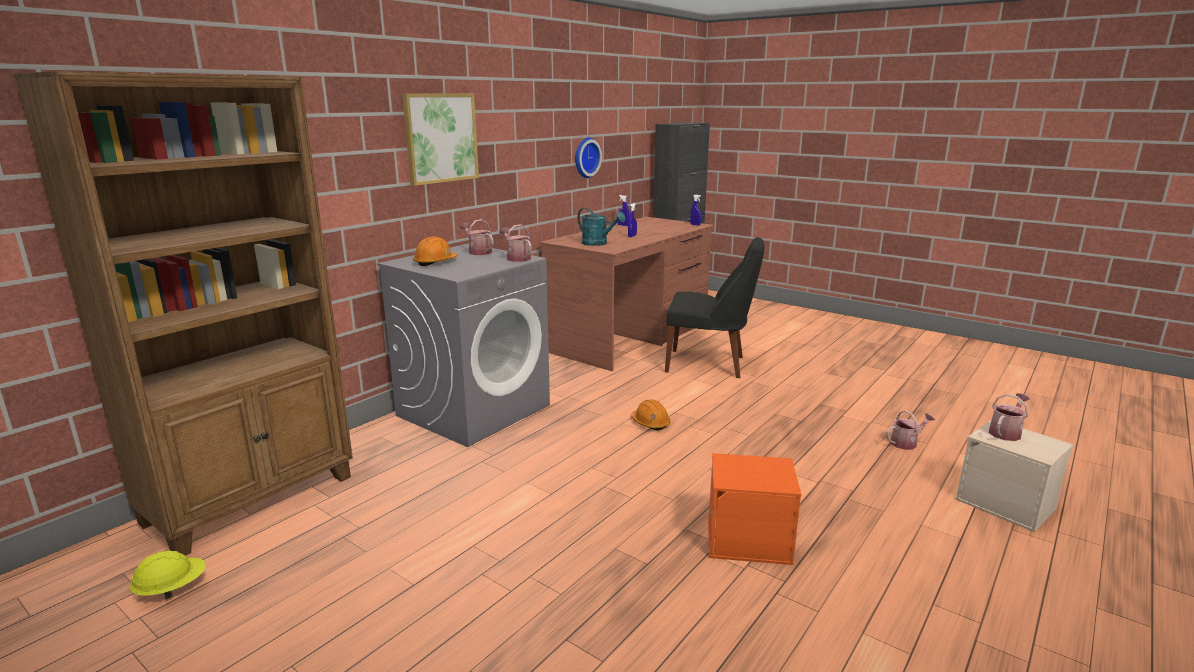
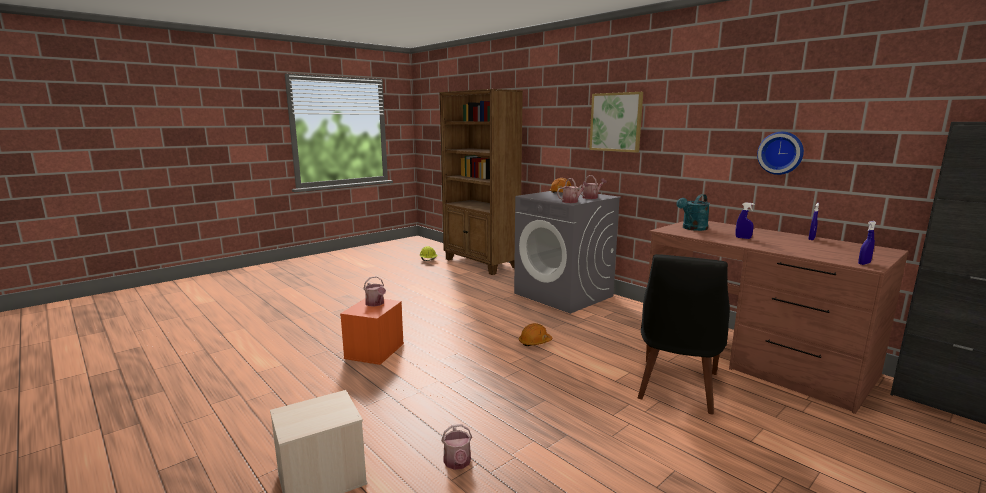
camera: 100 degrees right, 5 degrees down
watering can [989,393,1030,441] -> watering can moved to [363,276,386,306]

